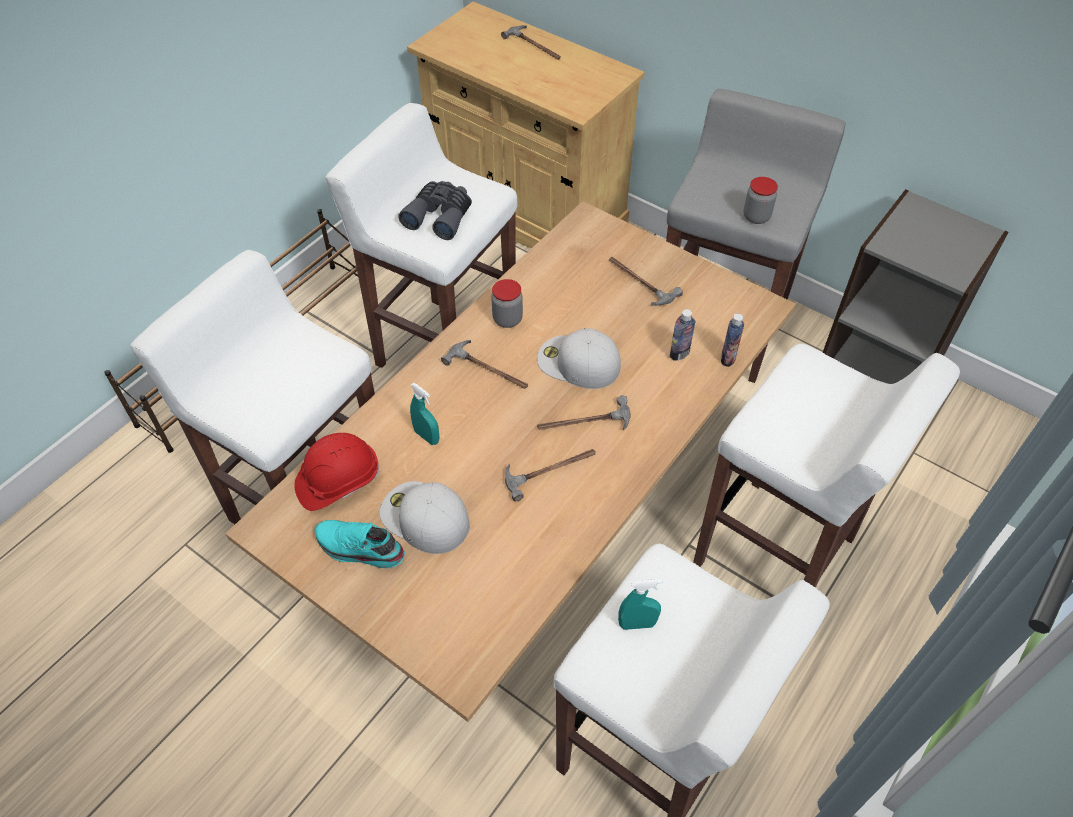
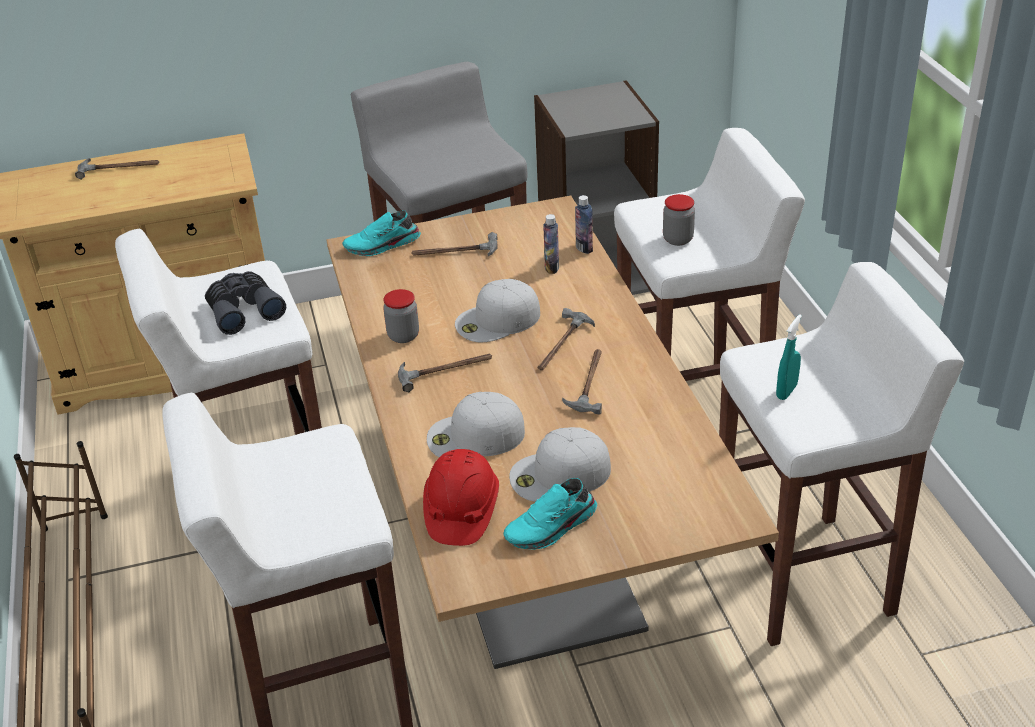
camera: 50 degrees left, 15 degrees down
turquoise spray bottle [410,383,439,445] -> white cap [427,392,525,457]
jar [744,177,778,224] -> jar moved to [663,194,695,246]
none -> turquoise shoe [342,210,421,256]

